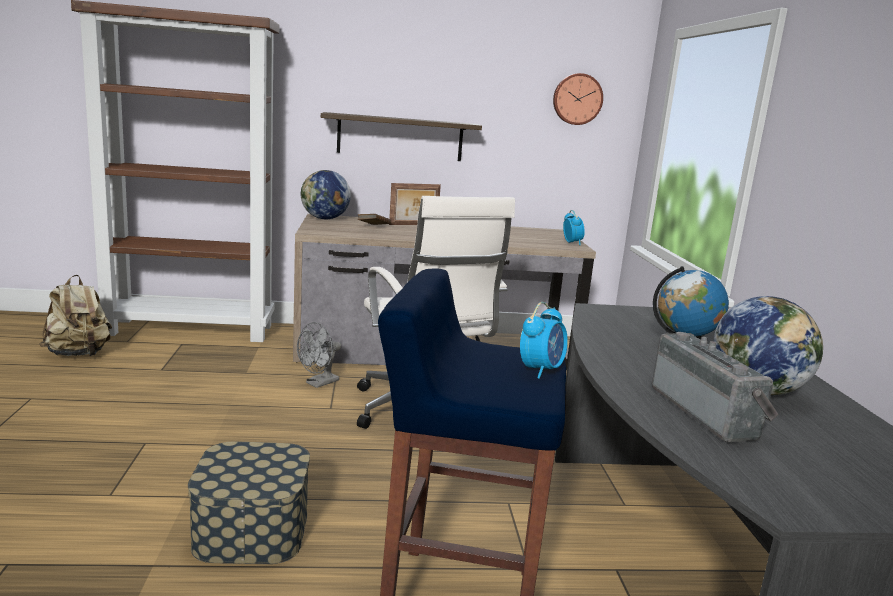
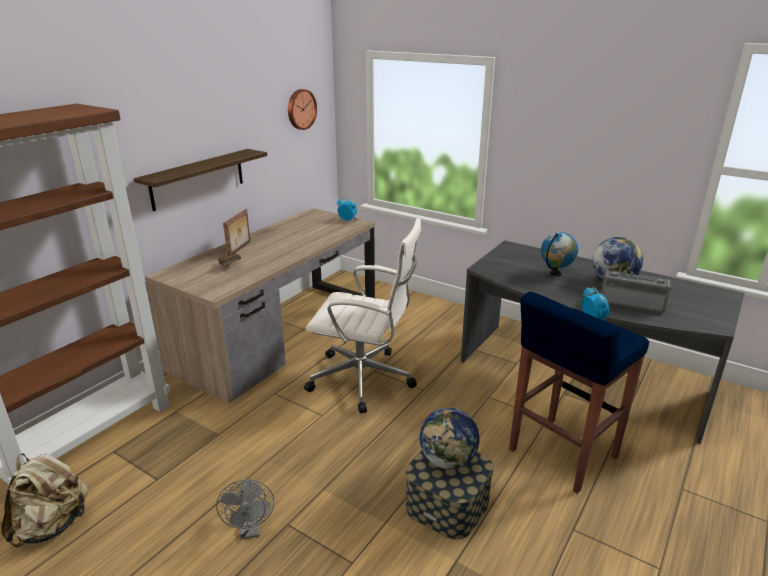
camera: 50 degrees left, 10 degrees up
grey fan [297,322,341,388] -> grey fan moved to [216,479,275,539]
globe [301,170,351,220] -> globe moved to [420,408,479,469]

